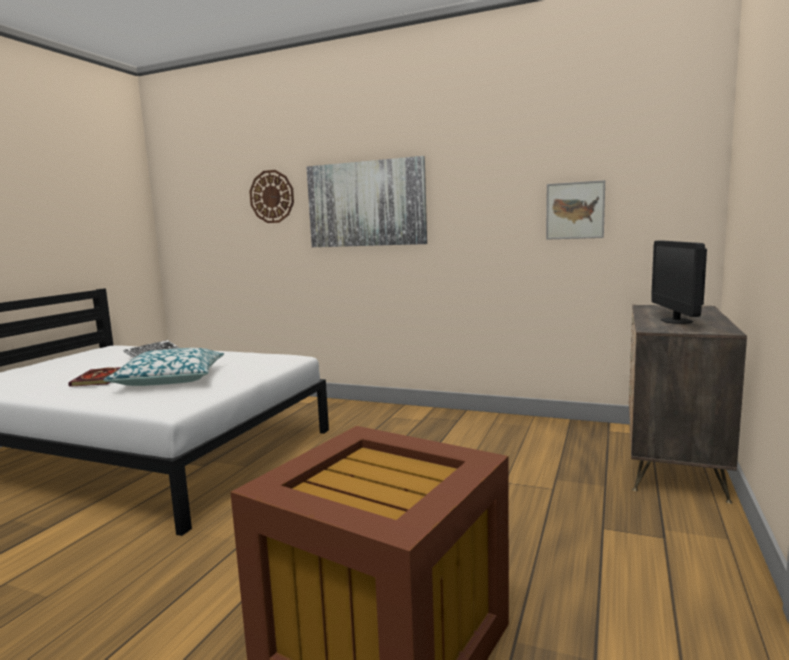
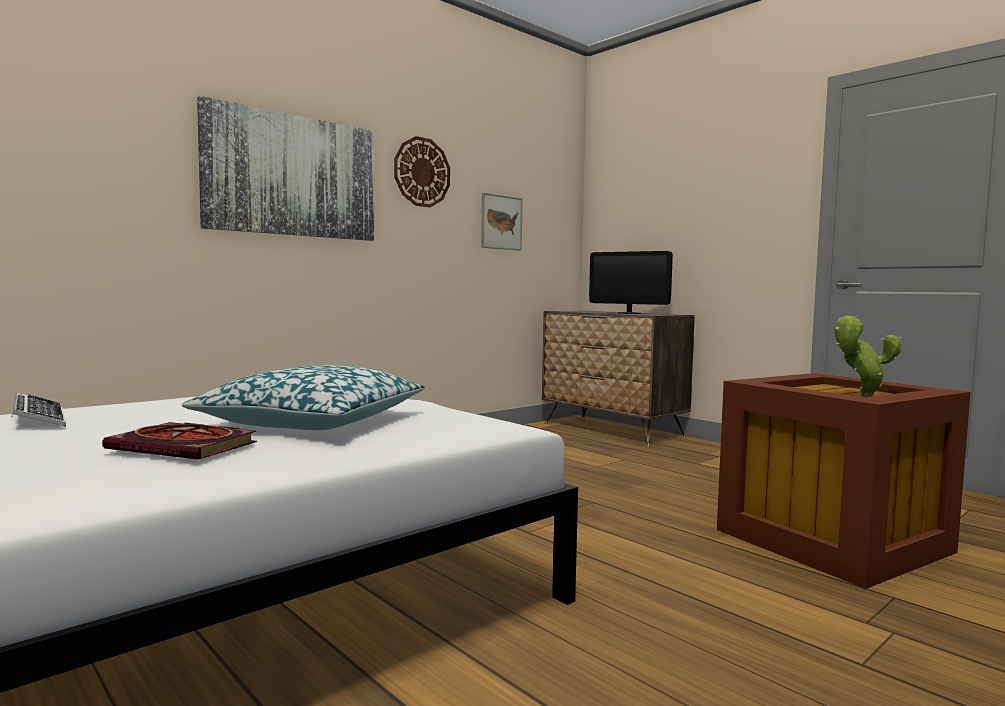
camera: 65 degrees left, 5 degrees down
wall clock [249,170,294,223] -> wall clock moved to [394,136,450,207]
none -> potted plant [834,315,902,397]

